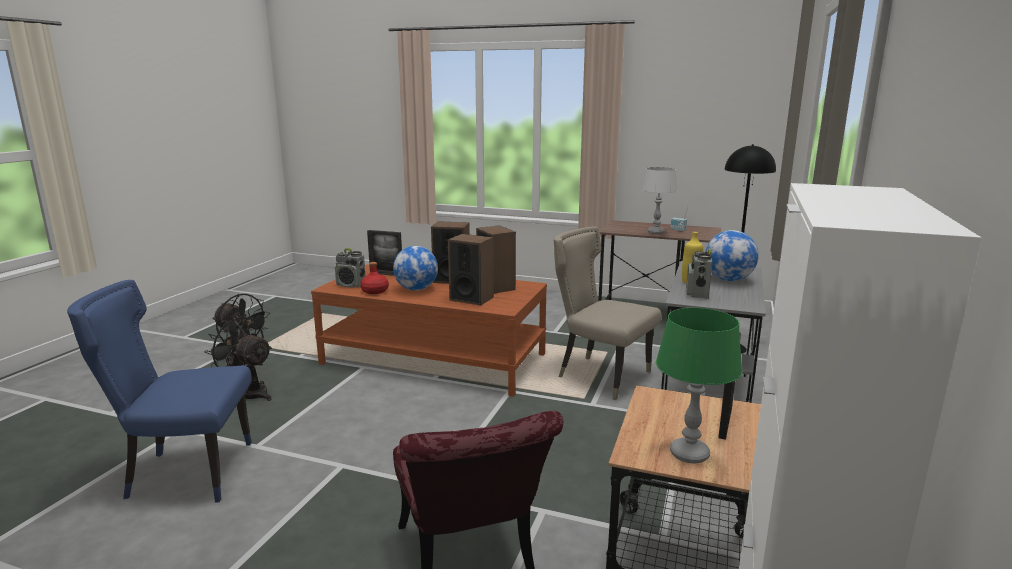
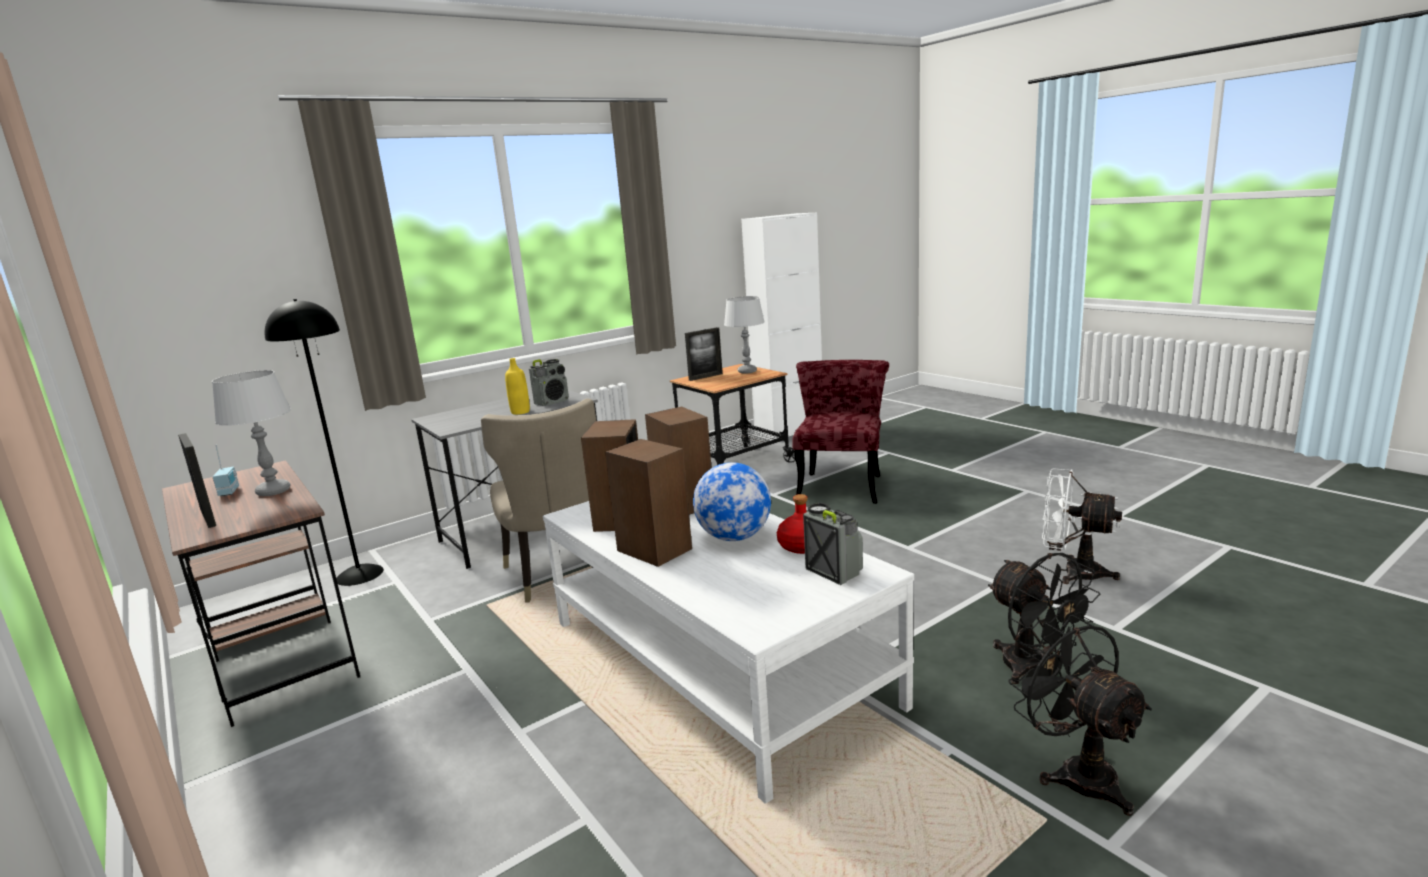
camera: 145 degrees left, 0 degrees up
blue chair [67,280,252,503] -> white fan [1042,468,1122,584]
brown coffee table [311,264,547,397] -> white coffee table [543,501,914,804]
picture frame [367,230,402,276] -> picture frame moved to [178,433,216,528]
green table lamp [656,308,743,463] -> grey table lamp [724,296,765,374]
globe [705,230,759,281] -> none

